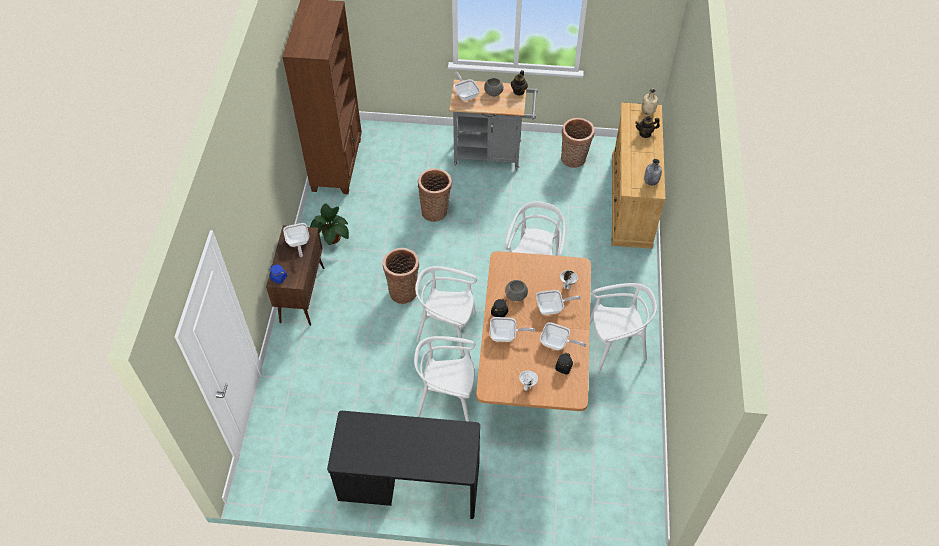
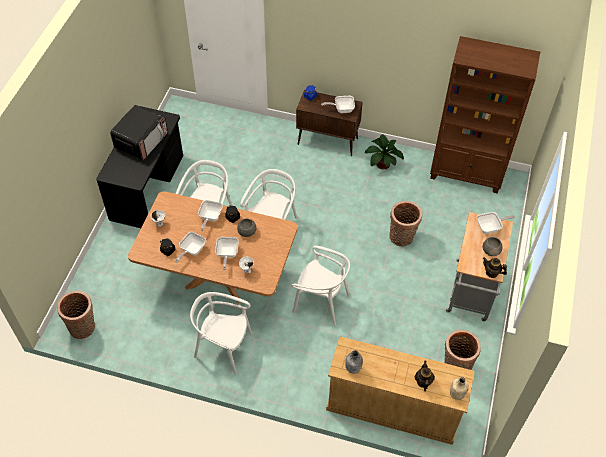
camera: 100 degrees right, 0 degrees up
basket [383,248,419,304] -> basket moved to [57,291,95,339]
white chair [590,283,657,372] -> white chair turned 105 degrees clockwise [190,292,253,375]
none -> microwave [110,105,168,160]

